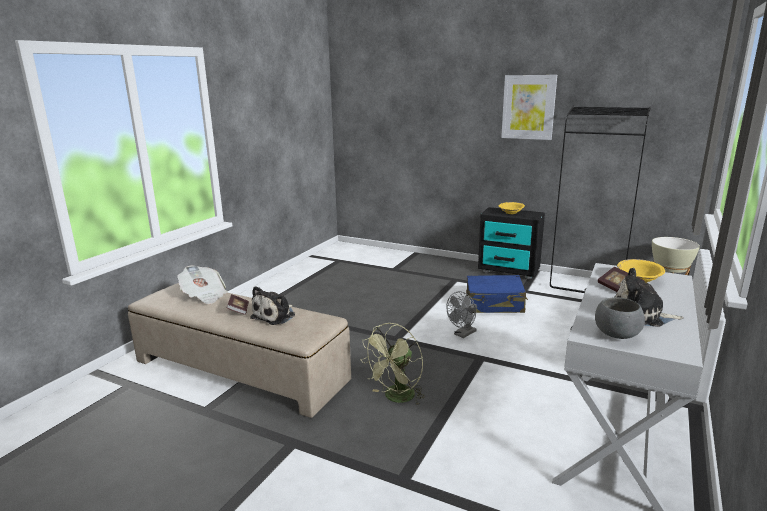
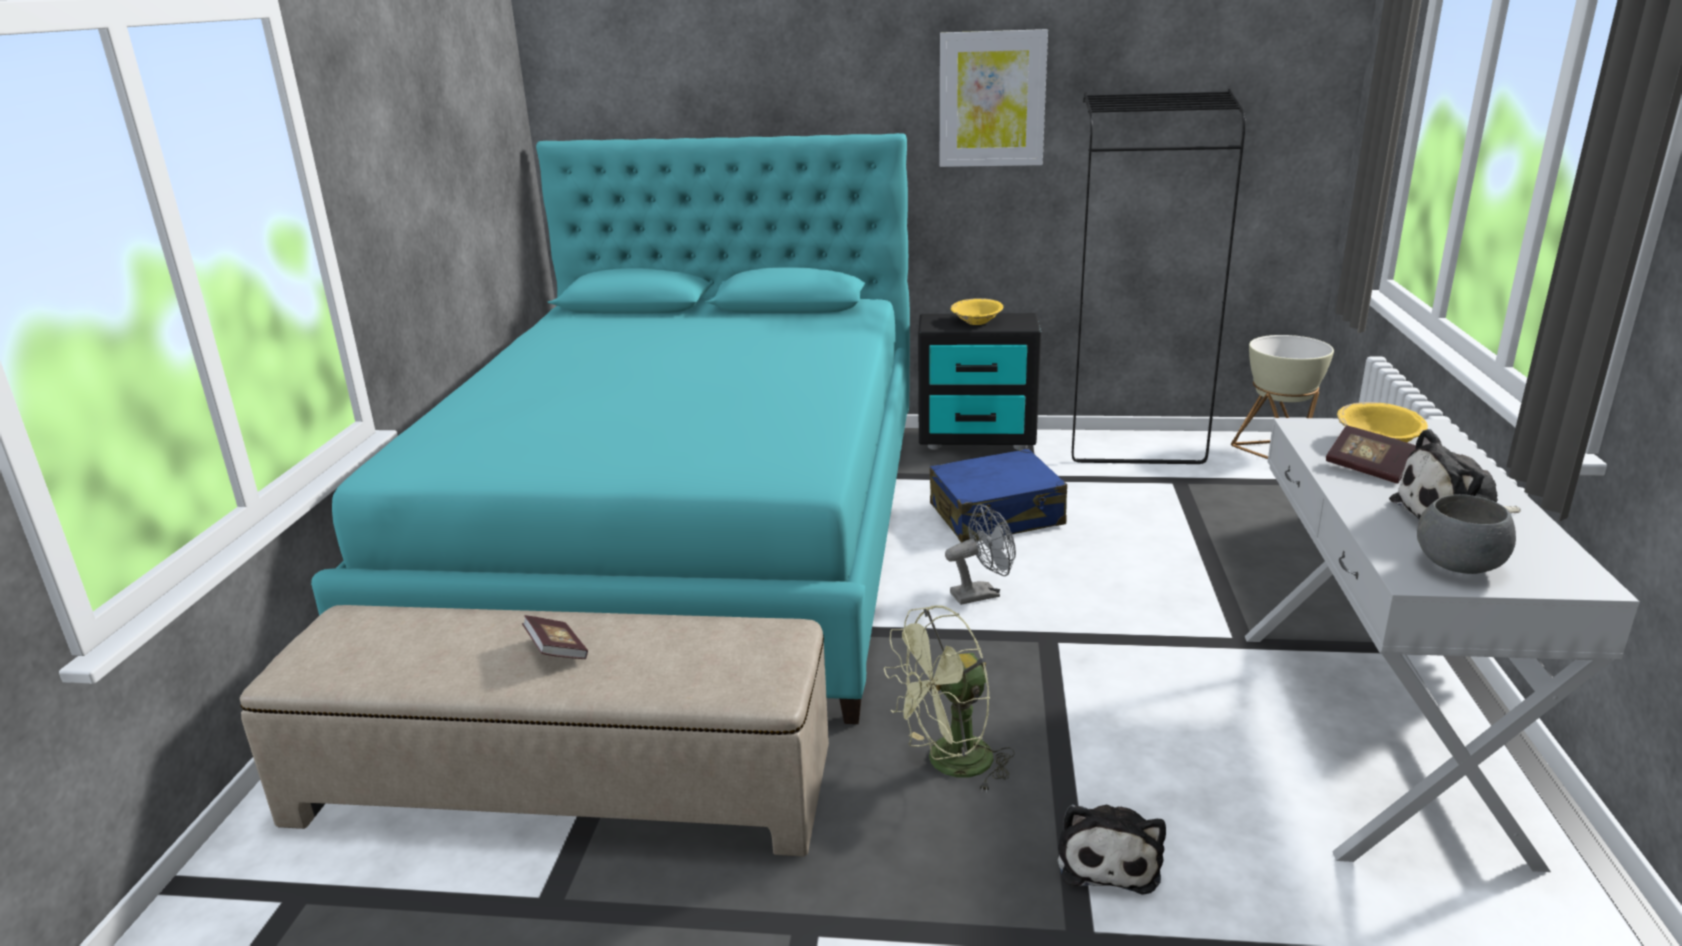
camera: 20 degrees left, 5 degrees up
newspaper [177,265,228,304] -> none
plush toy [250,286,295,325] -> plush toy moved to [1058,804,1166,895]
green fan [360,323,425,405] -> green fan turned 45 degrees clockwise [884,605,1015,793]
grey fan [446,291,477,338] -> grey fan turned 135 degrees counterclockwise [945,504,1016,605]
none -> turquoise bed [311,133,910,724]

